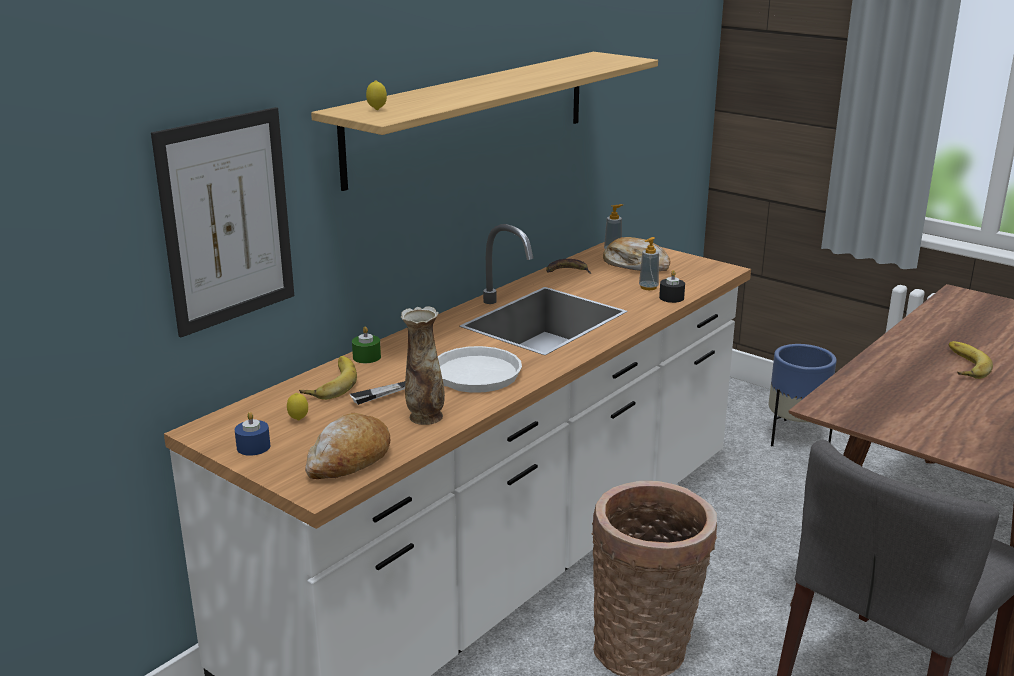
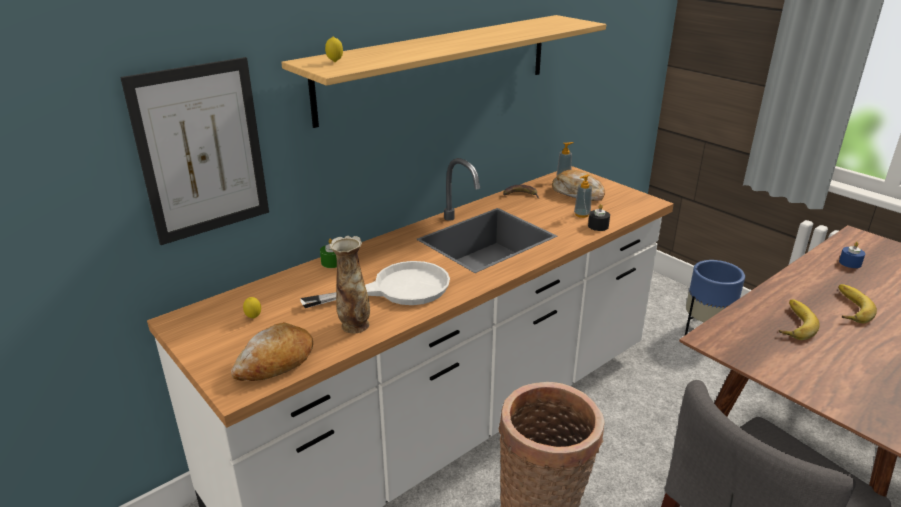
camera: 10 degrees right, 5 degrees up
blue candle [234,412,270,456] -> blue candle moved to [839,242,865,268]
banana [299,356,357,400] -> banana moved to [779,299,820,340]

